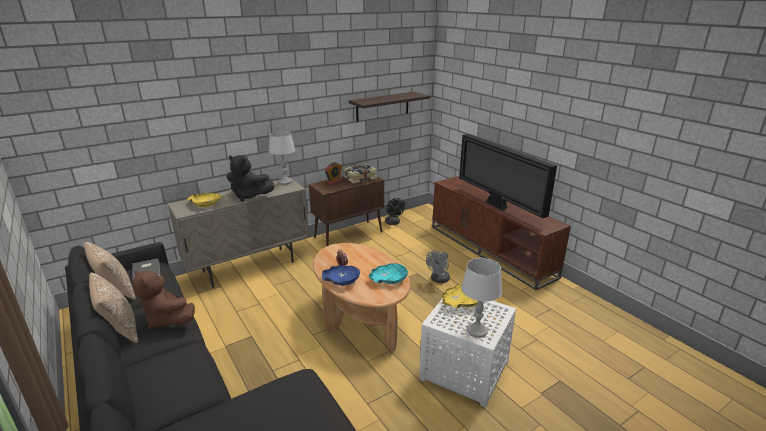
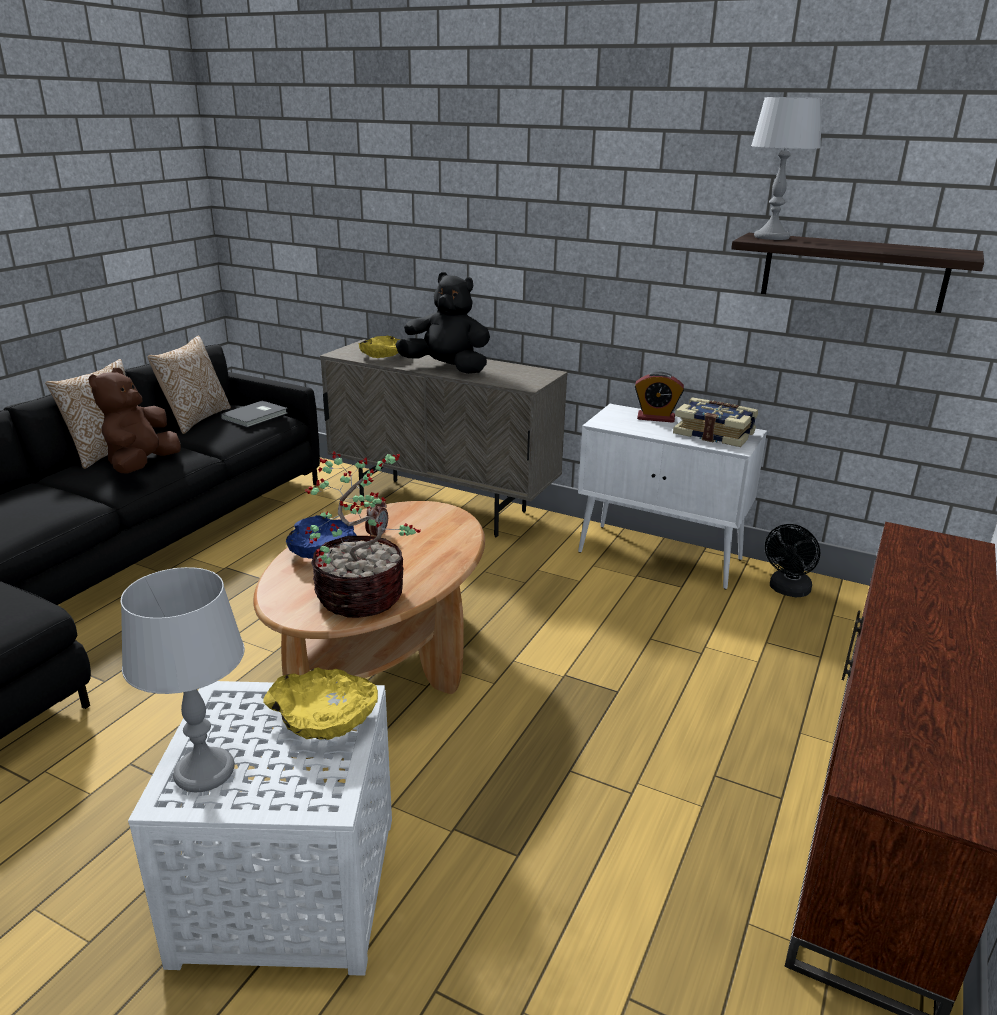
camera: 60 degrees right, 0 degrees up
black plush toy [227,155,274,202] -> black plush toy turned 120 degrees clockwise [396,272,490,374]
grey table lamp [269,131,295,185] -> grey table lamp moved to [751,97,822,240]
brown cabinet [309,176,384,247] -> white cabinet [578,404,767,589]
turquoise bowl [369,263,408,284] -> potted plant [305,451,421,618]
grey fan [426,250,450,283] -> none
television [459,134,557,218] -> none

